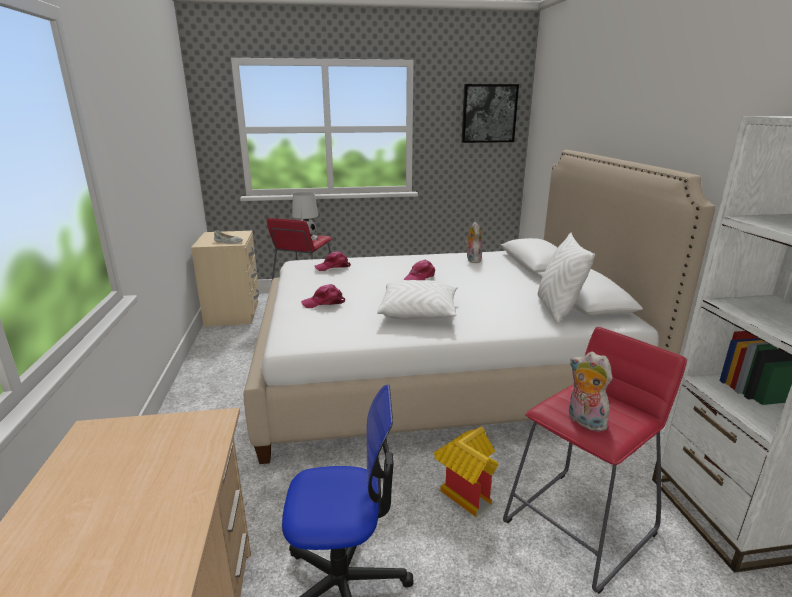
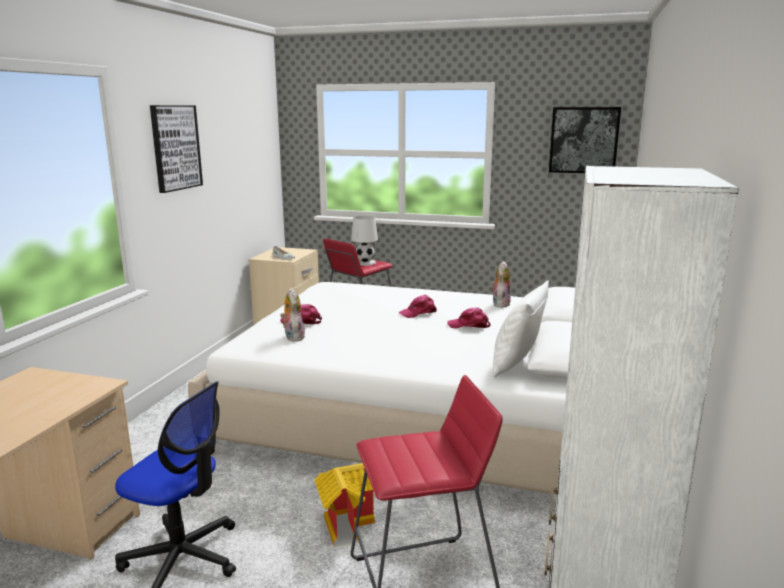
camera: 25 degrees right, 5 degrees down
pink cap [314,251,351,271] -> pink cap moved to [447,308,491,329]
white pillow [377,280,458,319] -> none
plush toy [569,352,613,432] -> plush toy moved to [280,287,305,341]
none -> picture [150,105,203,193]

